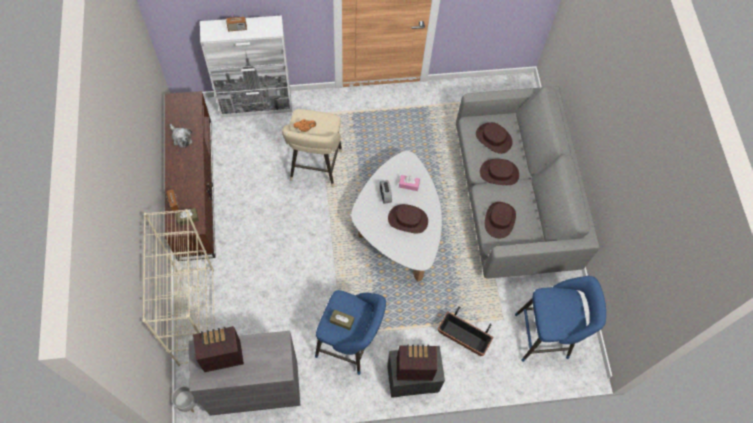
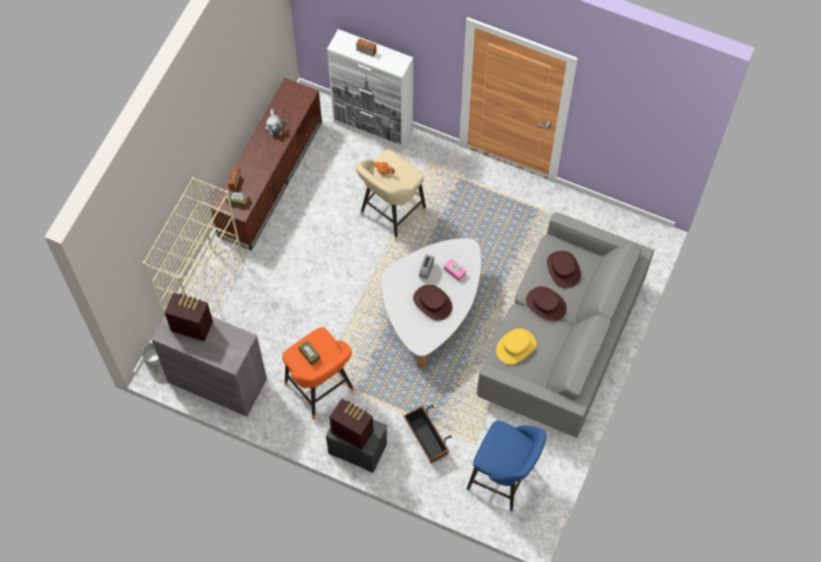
camera: 35 degrees right, 0 degrees up
blue stool [315,290,386,375] -> orange stool [282,327,354,419]
brown hat [485,202,516,238] -> yellow hat [496,328,537,365]

